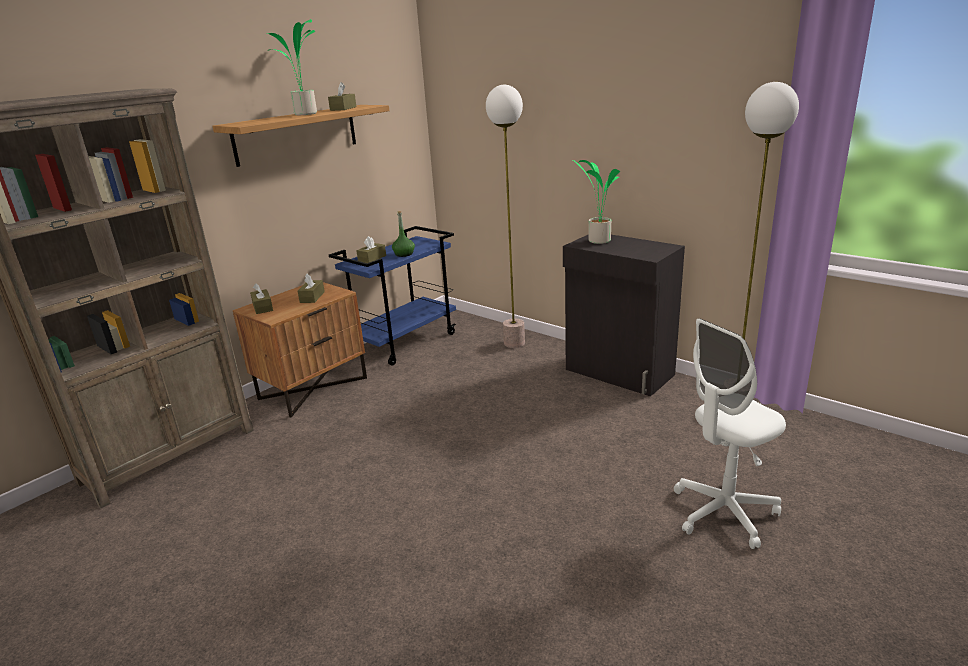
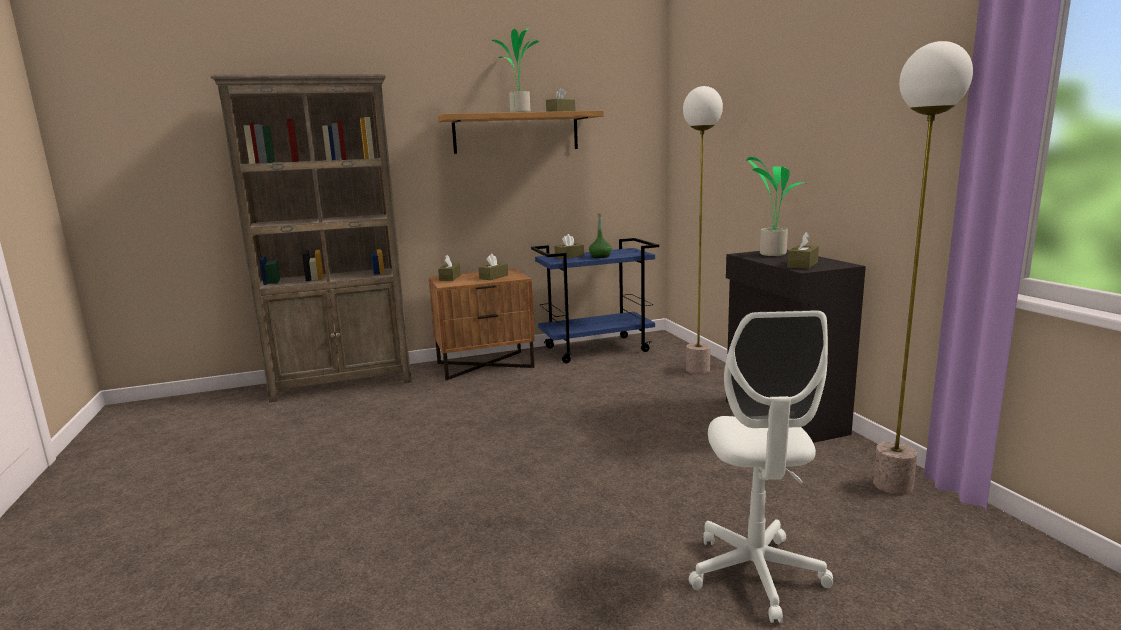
camera: 30 degrees right, 10 degrees down
white office chair [674,318,786,549] -> white office chair turned 90 degrees counterclockwise [688,310,833,623]
none -> brown tissue box [787,232,819,269]

